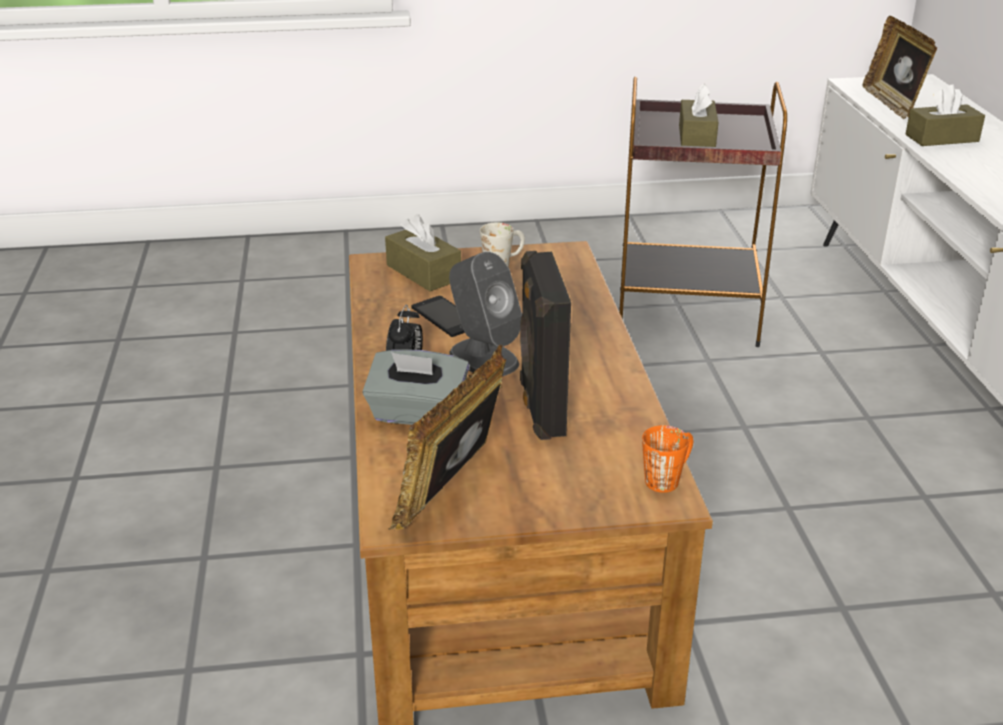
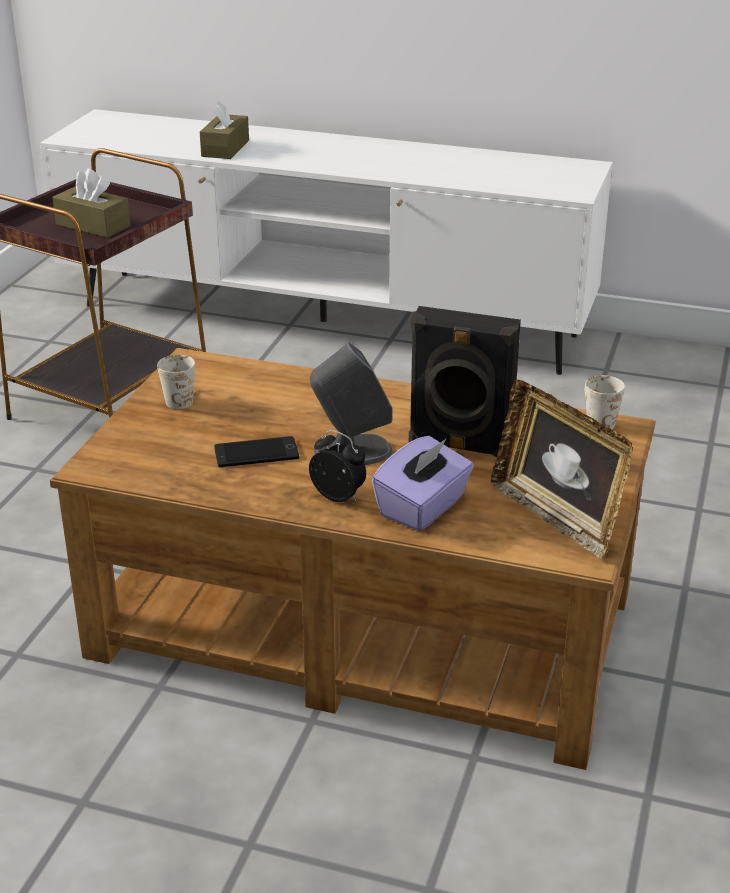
camera: 65 degrees left, 0 degrees up
grey tissue box [362,349,469,425] -> purple tissue box [372,436,474,531]
brown tissue box [385,214,461,291] -> none
orange mug [642,425,693,493] -> white mug [585,375,625,429]
picture frame [862,16,937,119] -> none

